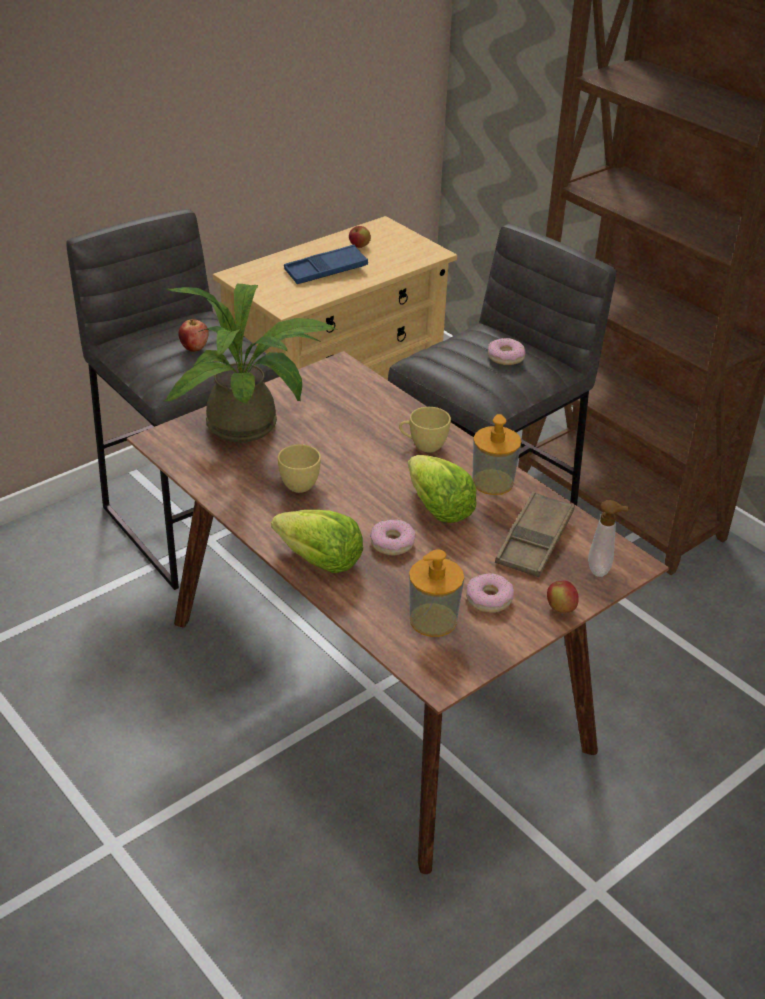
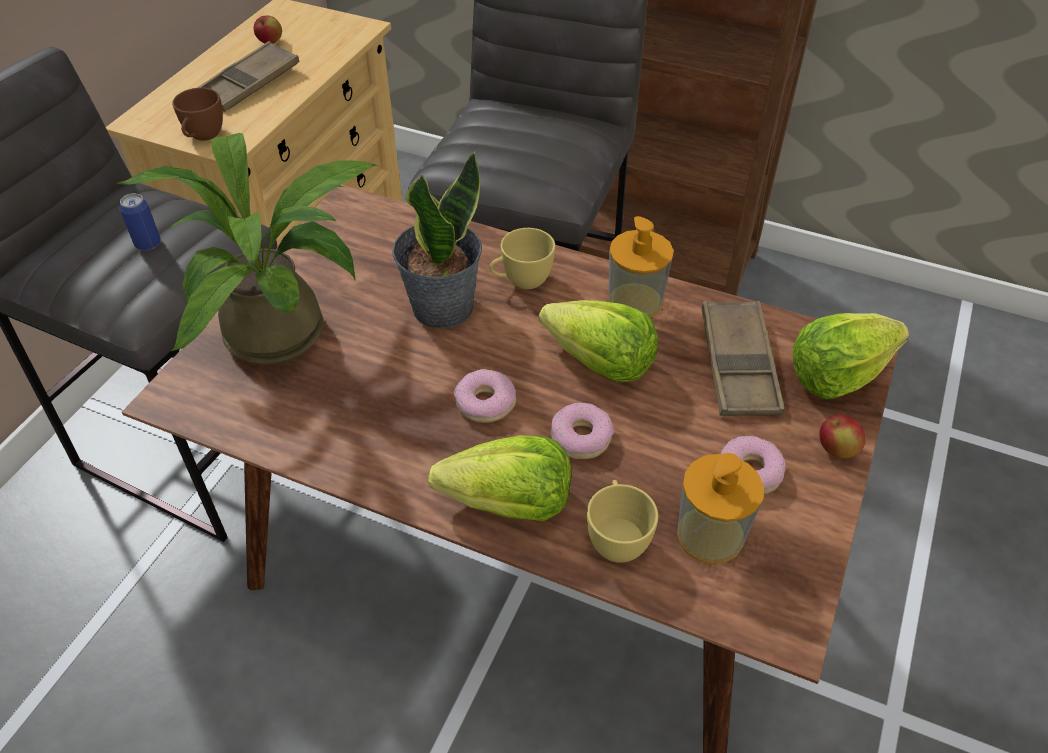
camera: 25 degrees left, 10 degrees up
apple [178,319,209,352] -> can [120,193,160,251]
yellow cup [278,444,321,493] -> yellow cup moved to [587,480,658,563]
blue tray [284,245,368,284] -> brown tray [197,41,299,112]
donut [488,338,525,365] -> donut moved to [453,369,516,423]
soap dispenser [588,500,630,577] -> lettuce [793,313,909,400]
none -> brown cup [172,88,223,141]
none -> potted plant [392,151,482,329]

